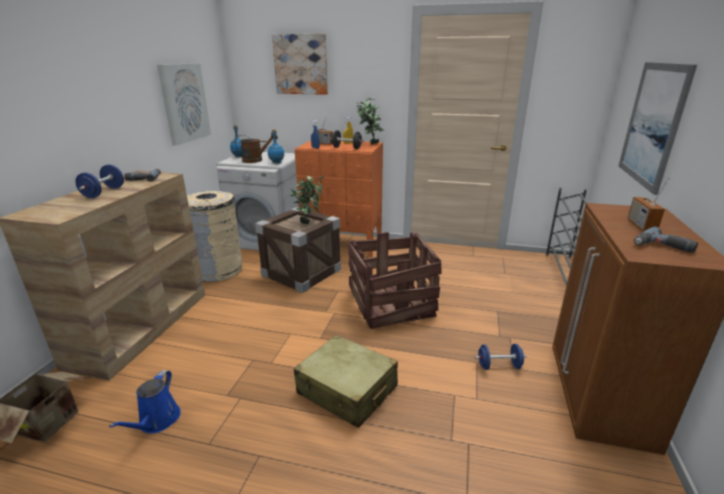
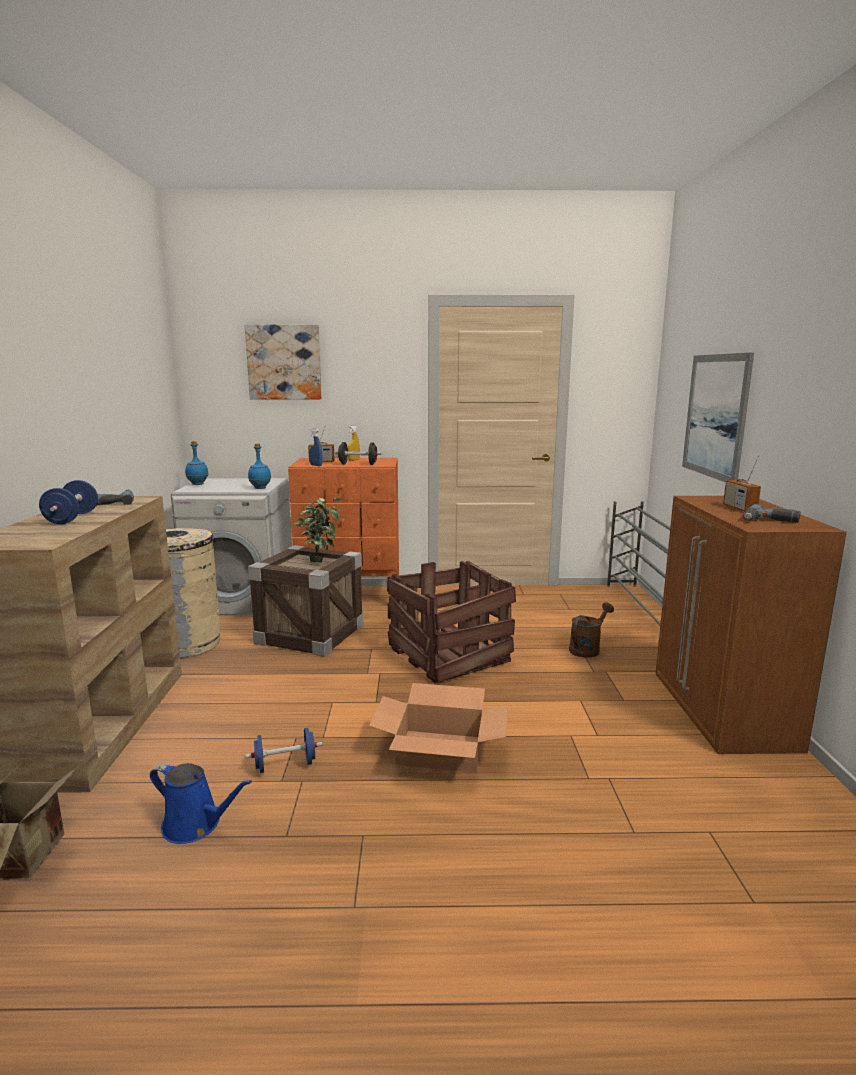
camera: 15 degrees left, 10 degrees down
blue watering can [109,370,181,433] -> blue watering can turned 60 degrees counterclockwise [150,763,252,844]
picture [157,63,211,146] -> none
brown watering can [235,133,278,163] -> brown watering can moved to [569,602,614,658]
beige suitcase [294,335,398,428] -> cardboard box [369,683,508,773]
potted plant [357,98,384,145] -> none
blue dumbbell [475,344,527,370] -> blue dumbbell moved to [245,728,322,773]

